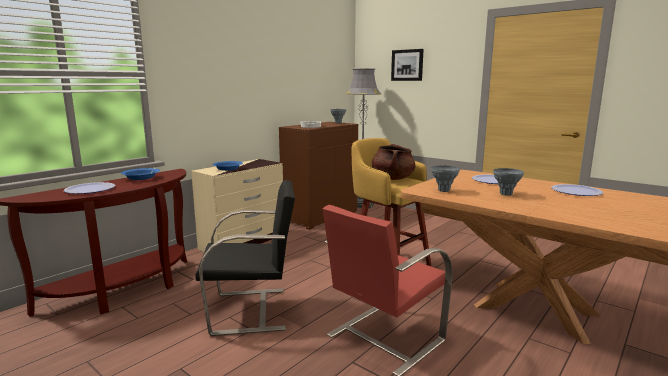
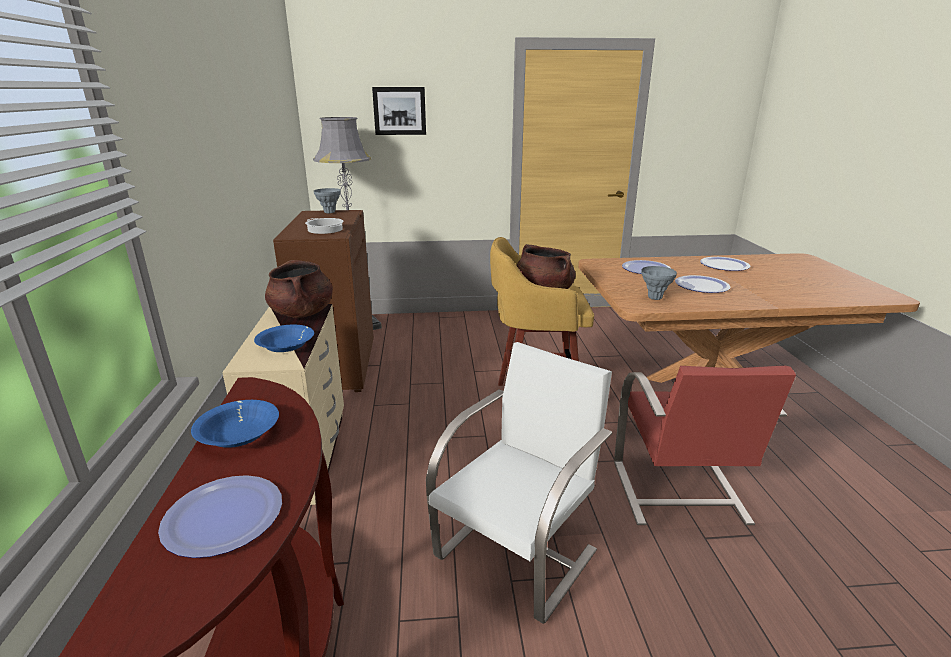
camera: 45 degrees left, 10 degrees up
black chair [196,180,295,336] -> white chair [426,342,612,624]
grey vase [493,168,524,196] -> plate [675,275,730,293]
none -> brown cooking pot [265,260,333,318]

